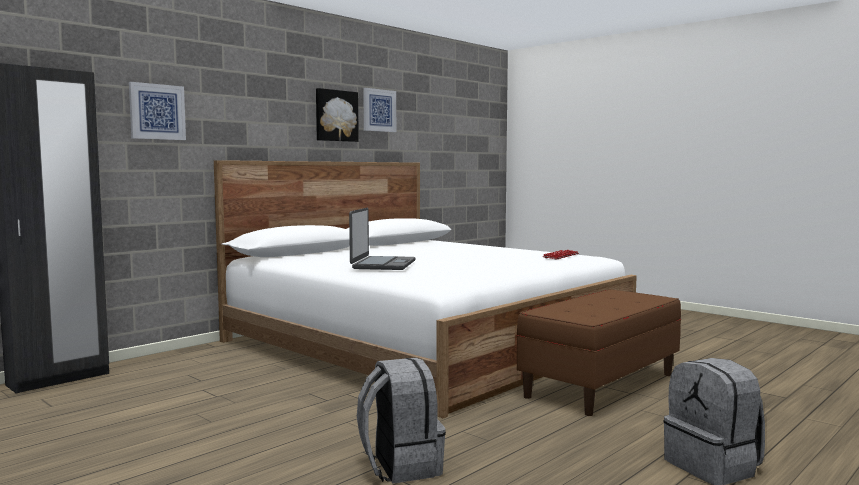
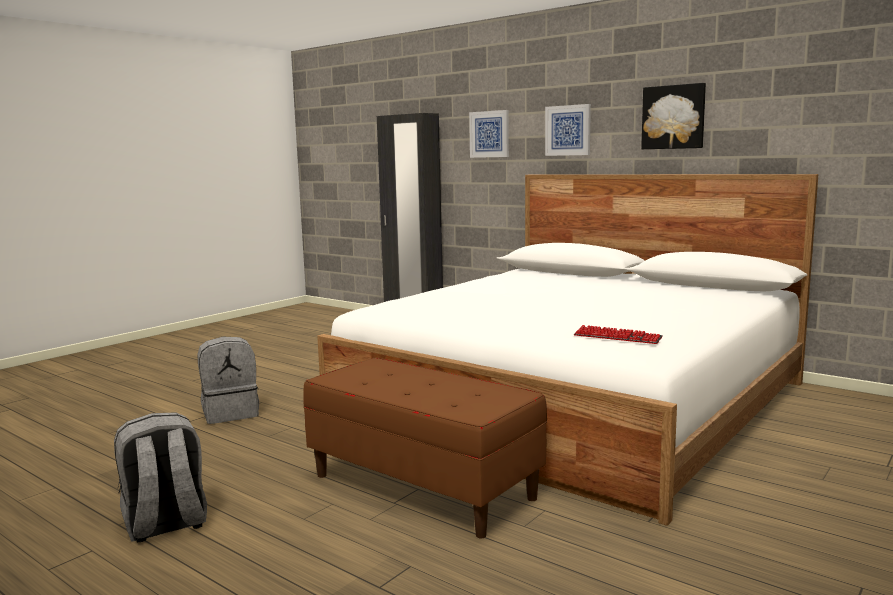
camera: 85 degrees right, 5 degrees up
laptop [349,208,416,270] -> none
picture [363,88,396,132] -> picture moved to [545,104,591,156]

